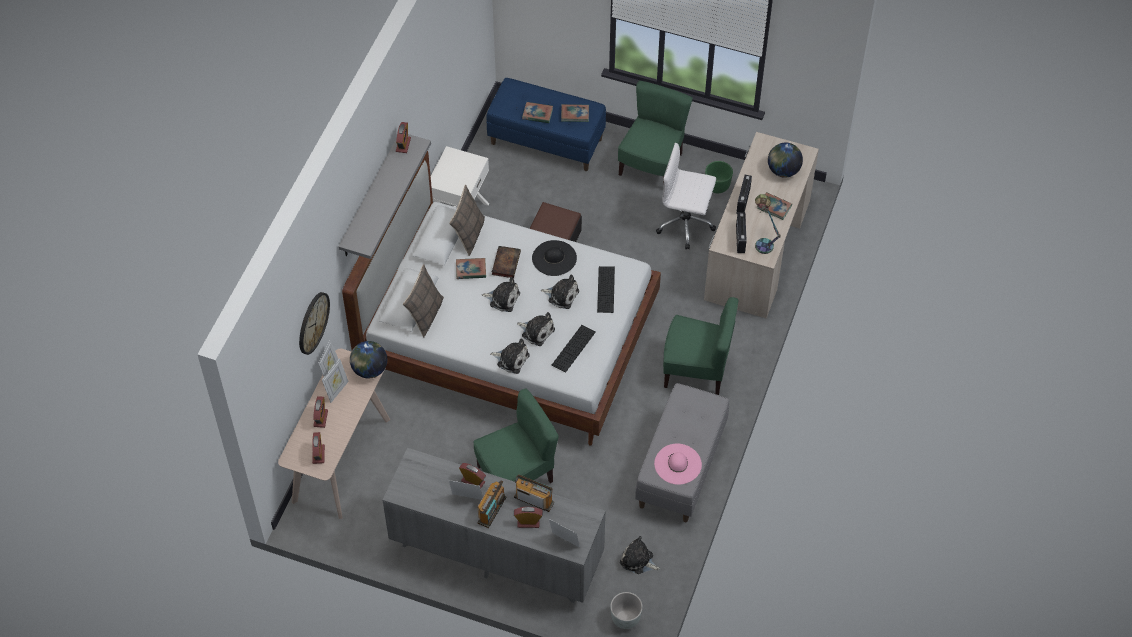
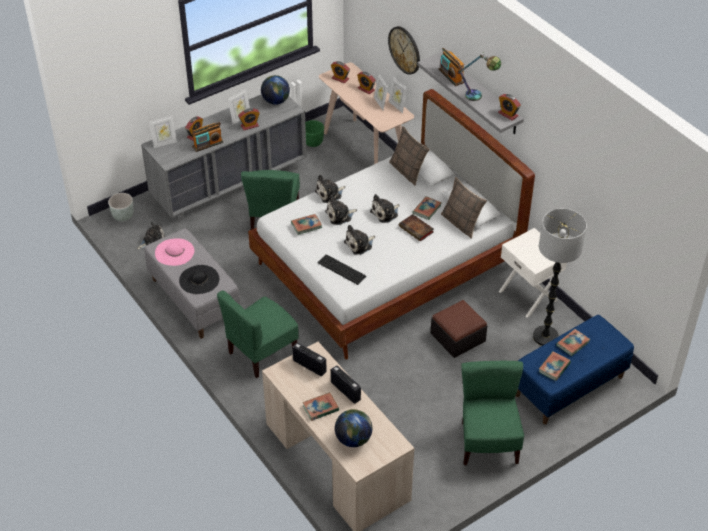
camera: 125 degrees right, 10 degrees down
globe [350,341,387,378] -> globe moved to [261,75,290,105]
radio [478,480,506,528] -> radio moved to [439,48,464,86]
black hat [532,240,577,276] -> black hat moved to [179,265,219,294]
keyboard [552,325,596,373] -> book [291,214,322,235]
green chair [618,81,693,184] -> green chair turned 150 degrees counterclockwise [461,361,524,465]
white office chair [656,143,716,249] -> none
green planter [705,161,733,193] -> green planter moved to [305,120,324,147]
table lamp [755,194,781,254] -> table lamp moved to [458,52,501,101]
none -> floor lamp [533,209,587,346]

